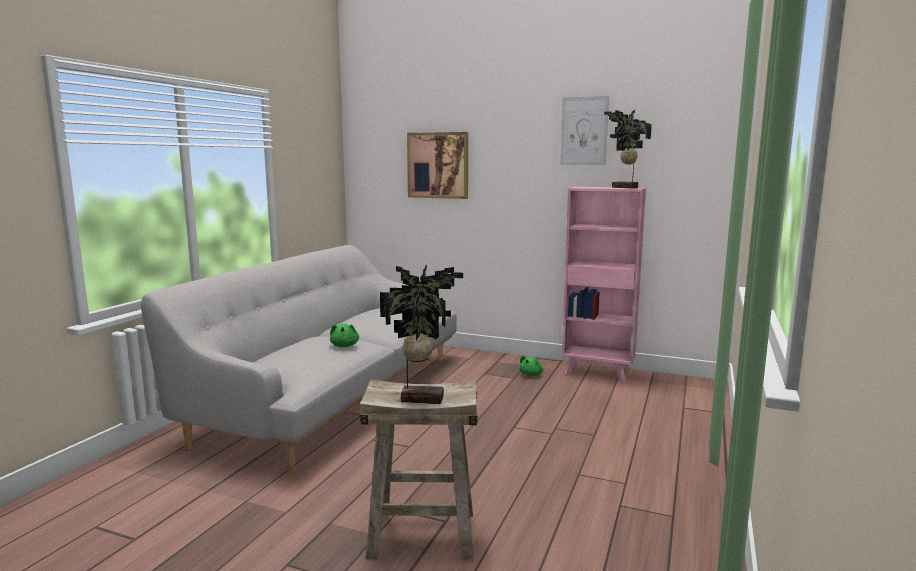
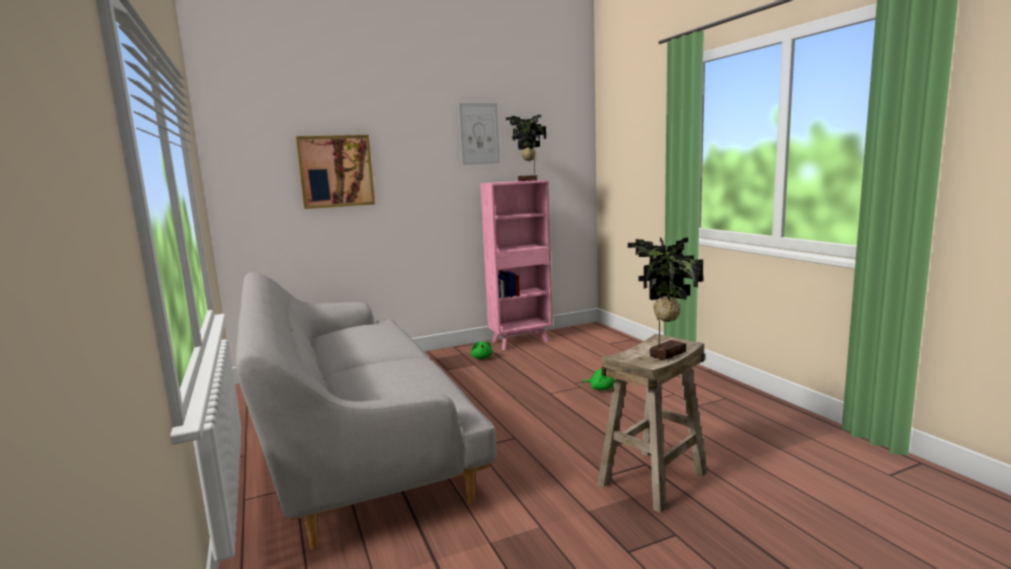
camera: 45 degrees left, 0 degrees up
green plush toy [330,324,359,347] -> green plush toy moved to [583,369,614,390]

